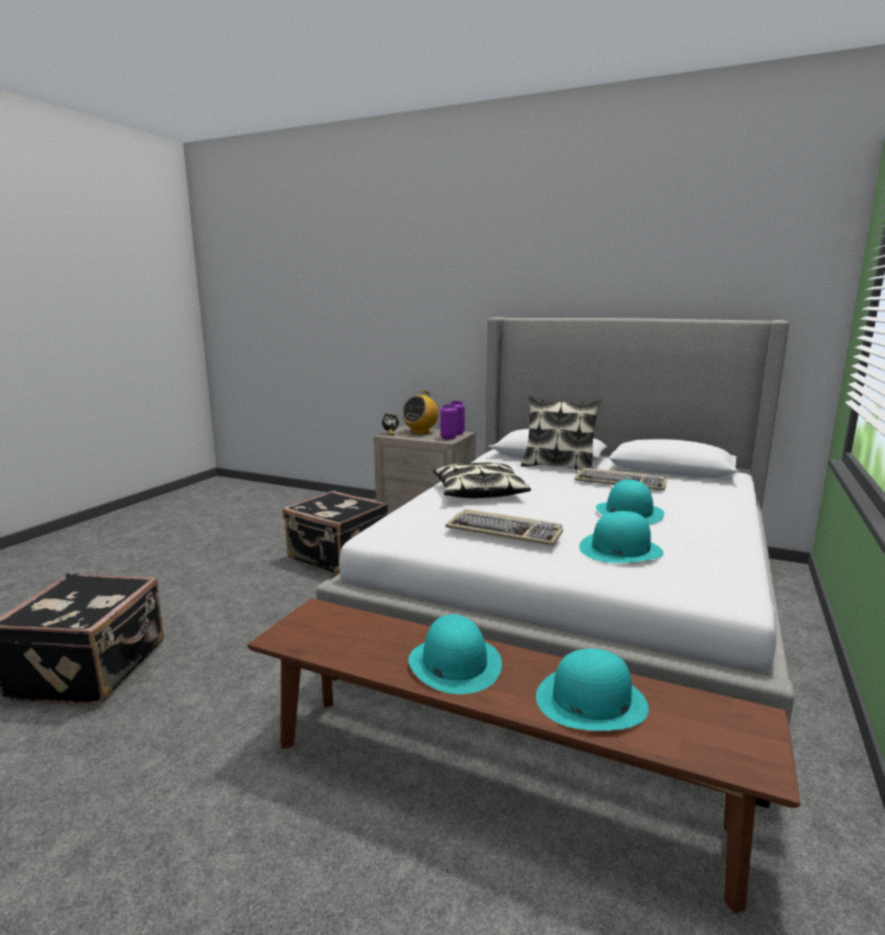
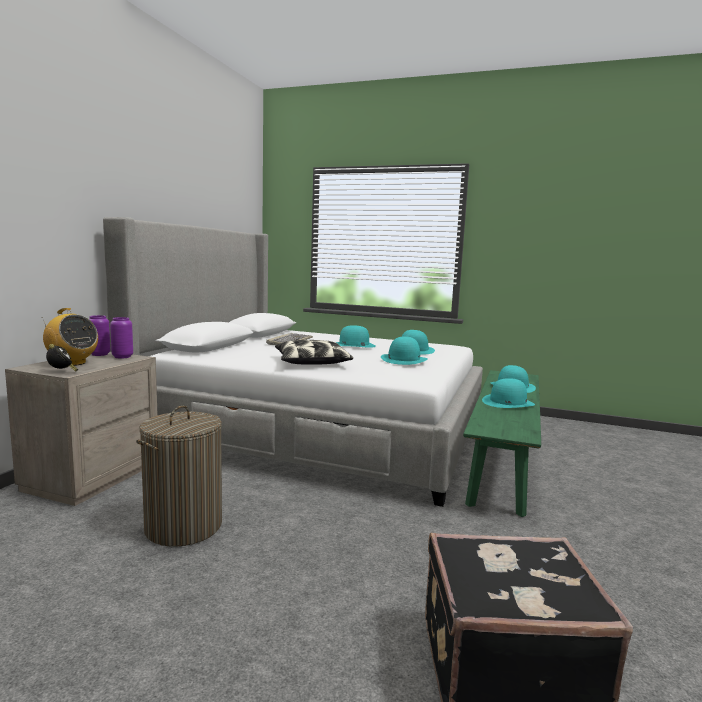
camera: 95 degrees left, 5 degrees down
brown bench [247,598,800,913] -> green bench [463,370,541,517]
black suitcase [283,491,388,574] -> laundry basket [136,405,222,547]
keyboard [445,509,563,546] -> turquoise hat [381,336,427,365]
pillow [521,396,601,470] -> none

